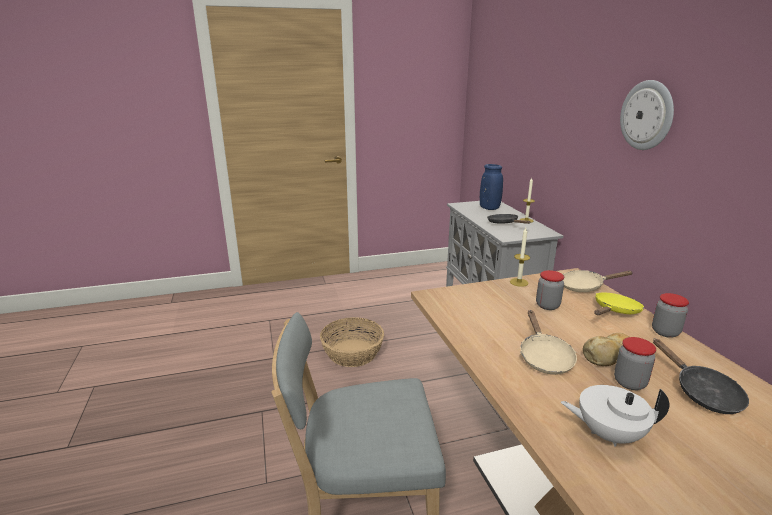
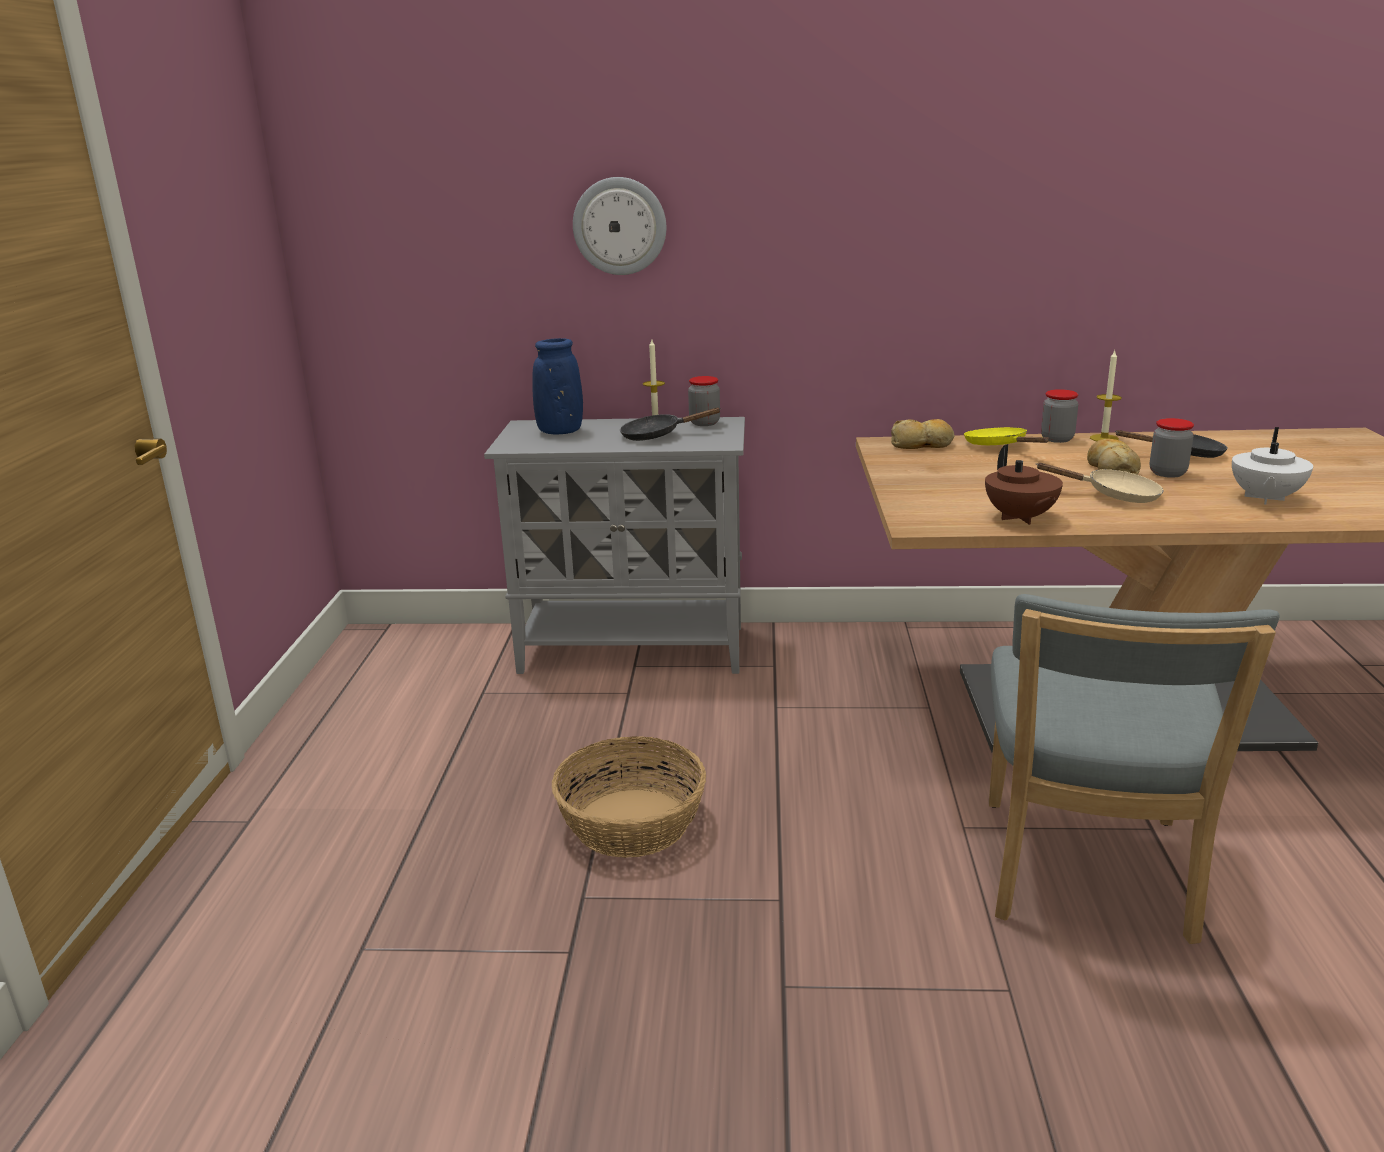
camera: 70 degrees left, 0 degrees up
candle [510,228,530,287] -> candle moved to [1090,351,1122,441]
jar [536,270,564,310] -> jar moved to [688,376,720,426]
beige frying pan [563,270,633,292] -> bread [891,419,954,449]
wall clock [620,80,674,150] -> wall clock moved to [573,177,666,275]
none -> brown teapot [985,444,1063,525]

